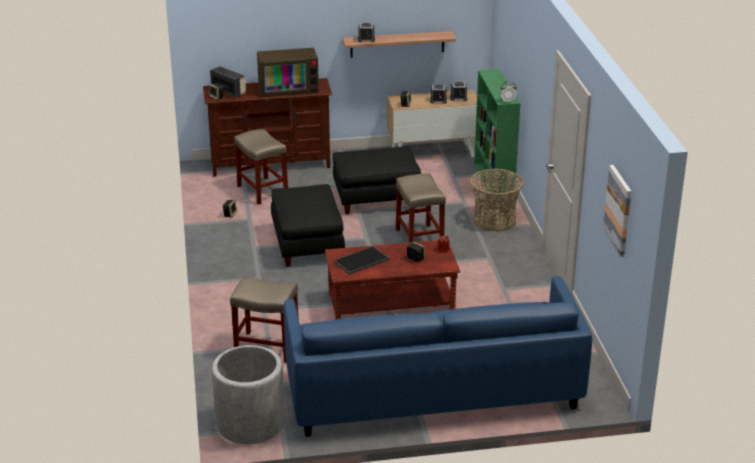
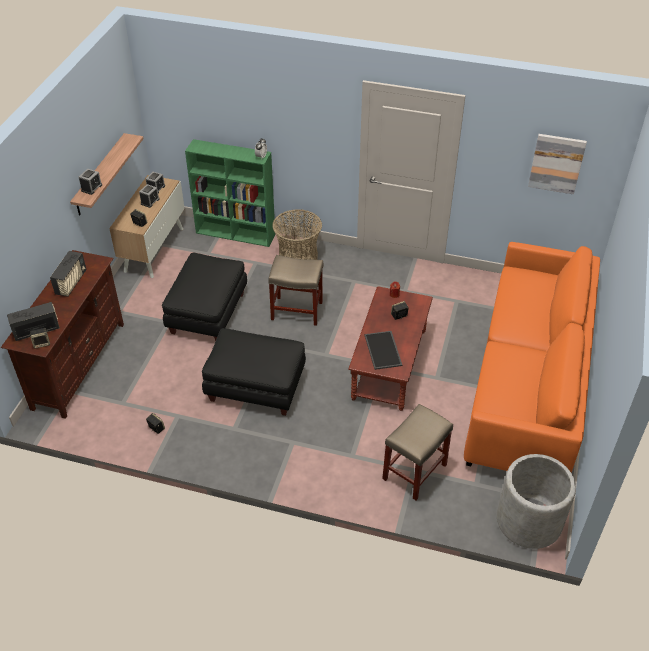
camera: 65 degrees left, 15 degrees up
beige stool [234,129,288,205] -> none
television [257,48,319,97] -> radio [50,251,86,297]
blue sofa [284,276,592,437] -> orange sofa [464,242,600,473]

